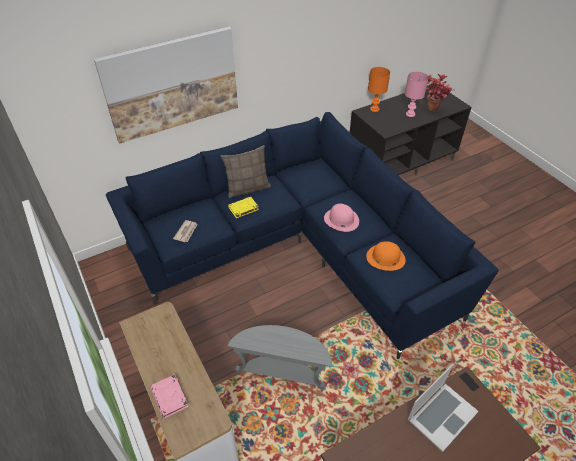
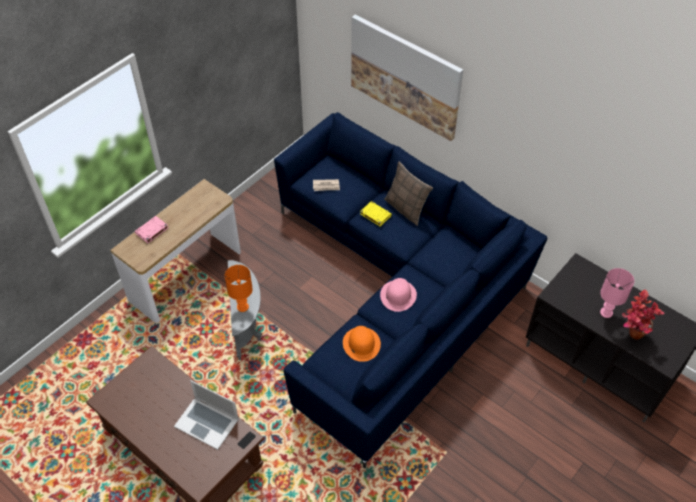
camera: 70 degrees right, 5 degrees up
orange table lamp [368,67,390,112] -> orange table lamp moved to [225,265,253,312]

